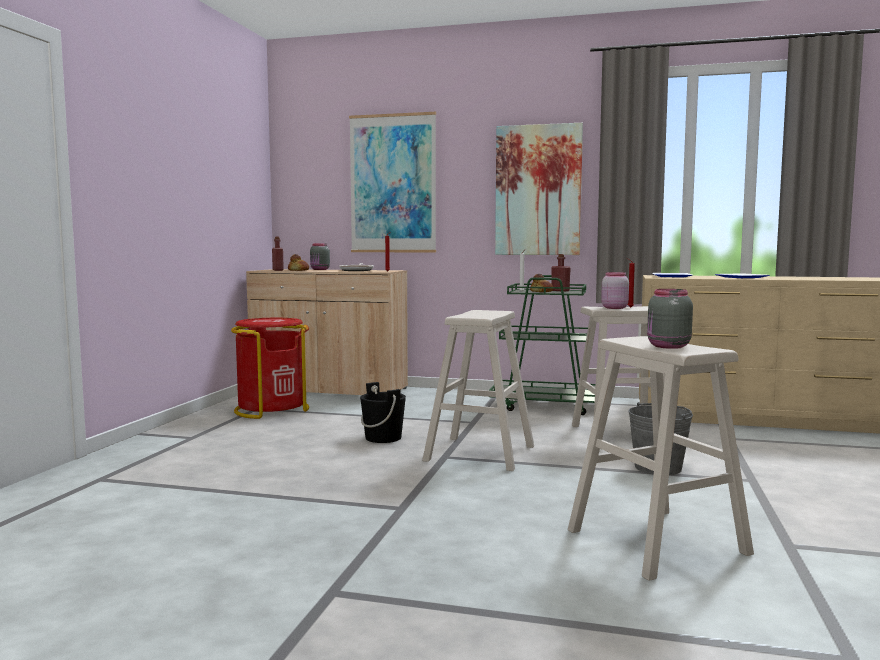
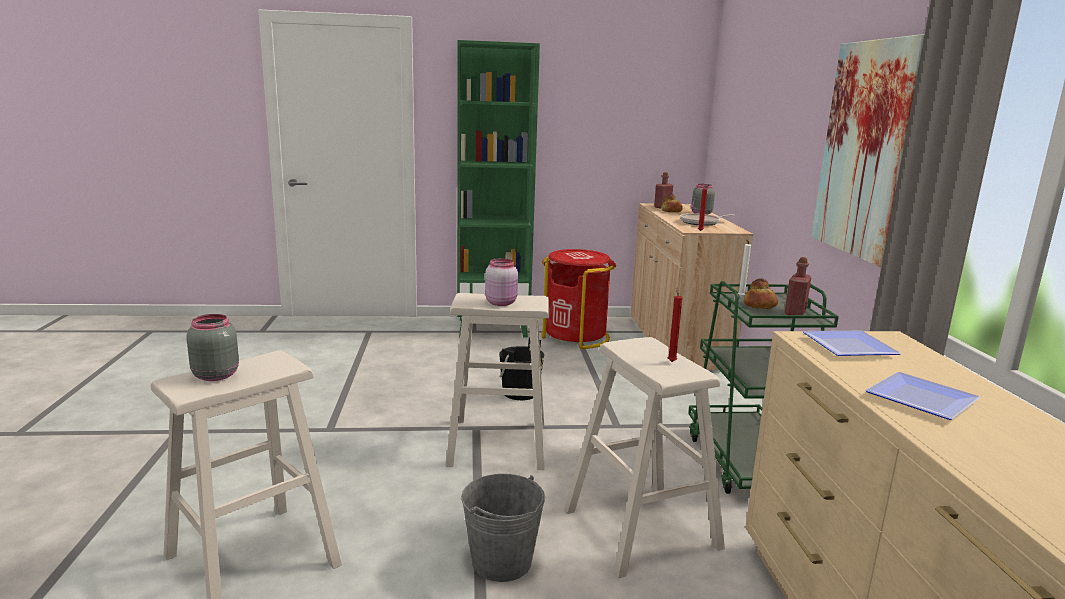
camera: 70 degrees right, 10 degrees up
picture [349,112,436,252] -> none
pink jar [601,272,629,309] -> pink jar moved to [485,258,518,306]
none -> green bookcase [457,40,540,338]

